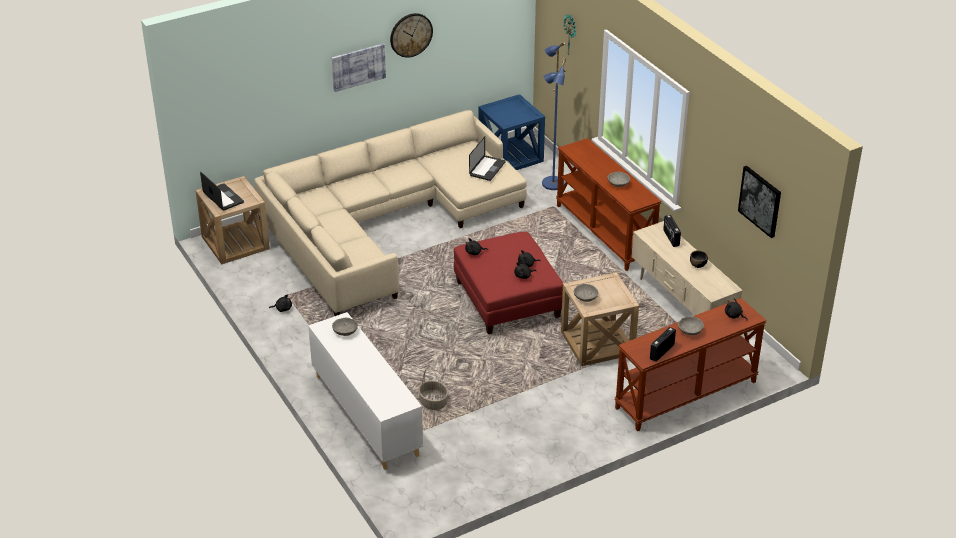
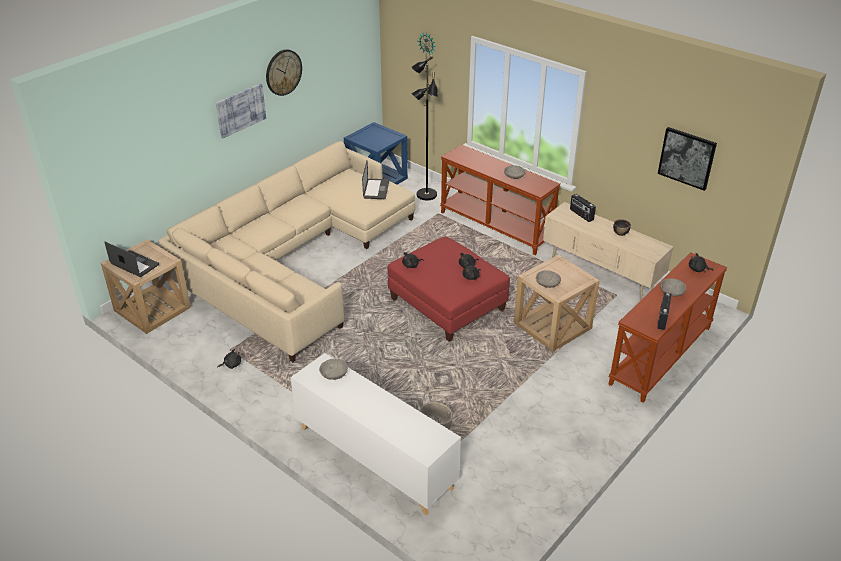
camera: 20 degrees left, 0 degrees up
blue floor lamp [542,42,566,190] -> black floor lamp [411,56,438,200]

